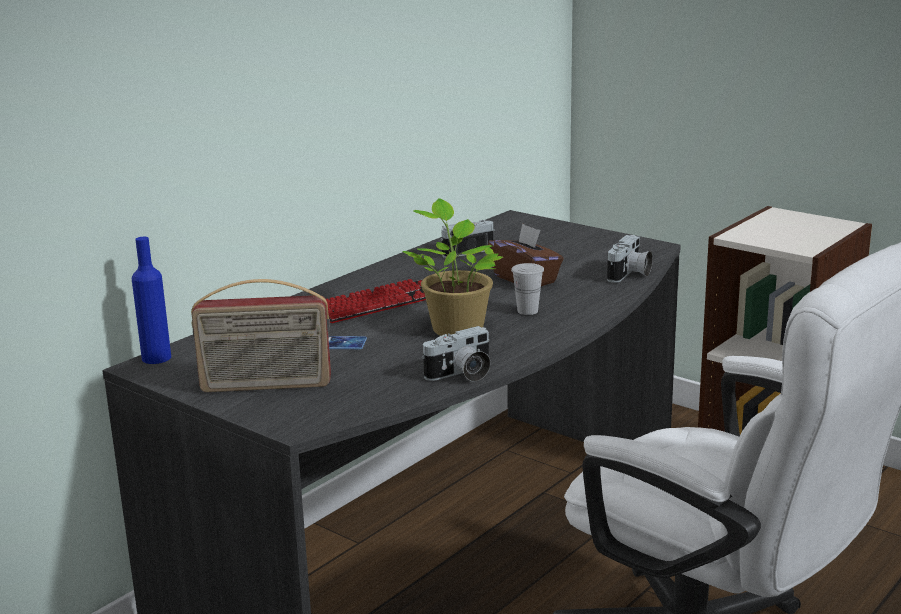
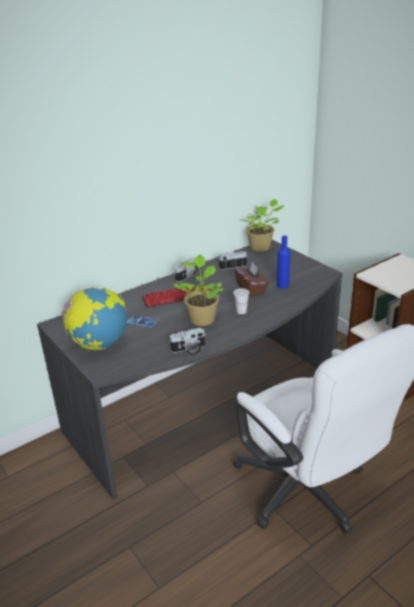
camera: 15 degrees right, 10 degrees up
blue bottle [132,237,171,364] -> blue bottle moved to [277,235,290,289]
radio [191,279,331,392] -> globe [61,286,127,350]
camera [607,235,653,283] -> camera moved to [175,257,201,282]
none -> potted plant [242,199,284,252]

